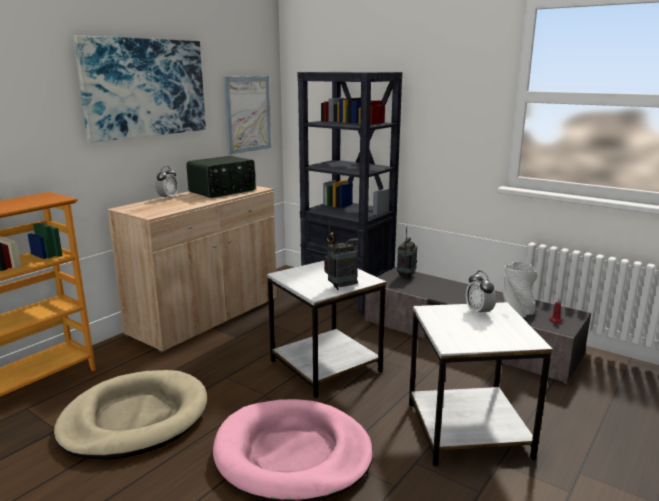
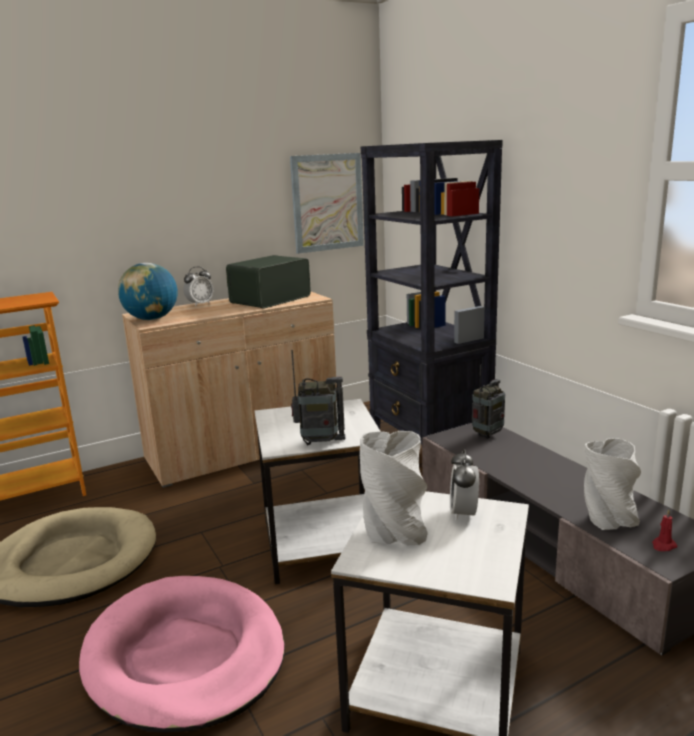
camera: 25 degrees right, 0 degrees up
picture [73,35,206,142] -> none
radio [186,156,256,198] -> radio turned 150 degrees clockwise [226,255,311,309]
none -> globe [118,263,178,320]
none -> grey vase [360,431,427,545]

